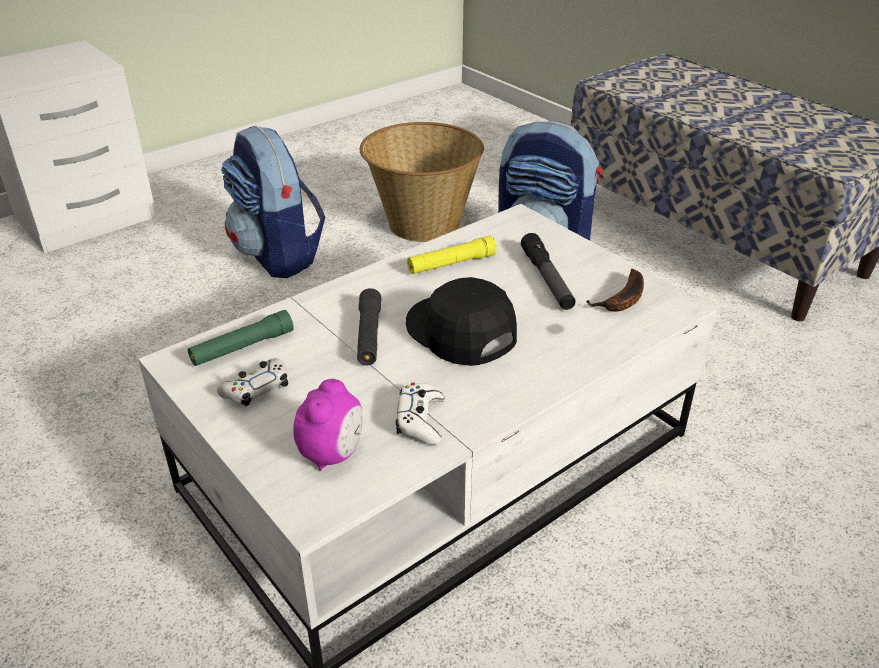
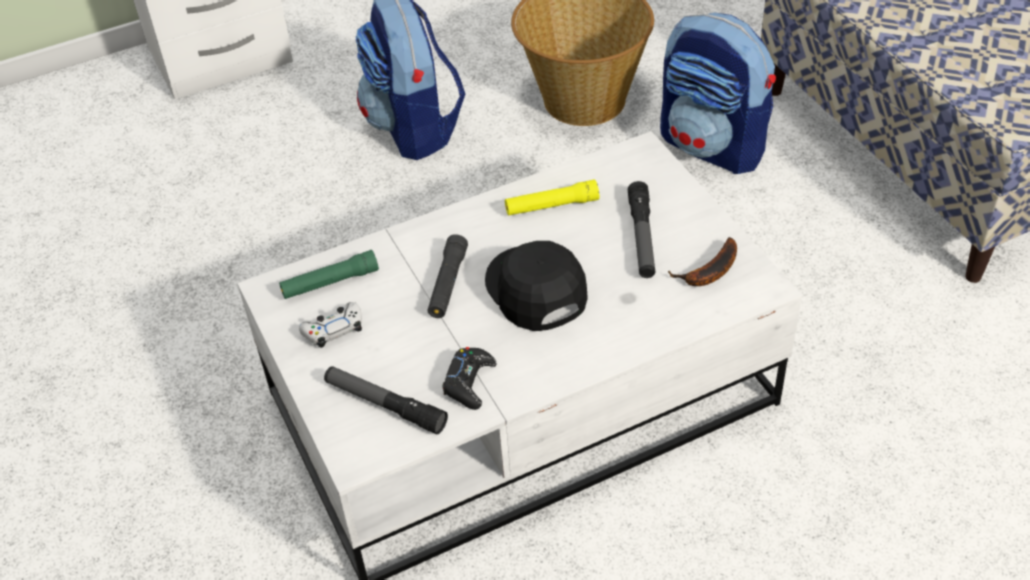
camera: 15 degrees right, 10 degrees up
alarm clock [293,379,362,471] -> flashlight [324,367,448,434]
white game controller [396,383,445,445] -> black game controller [443,347,496,410]

